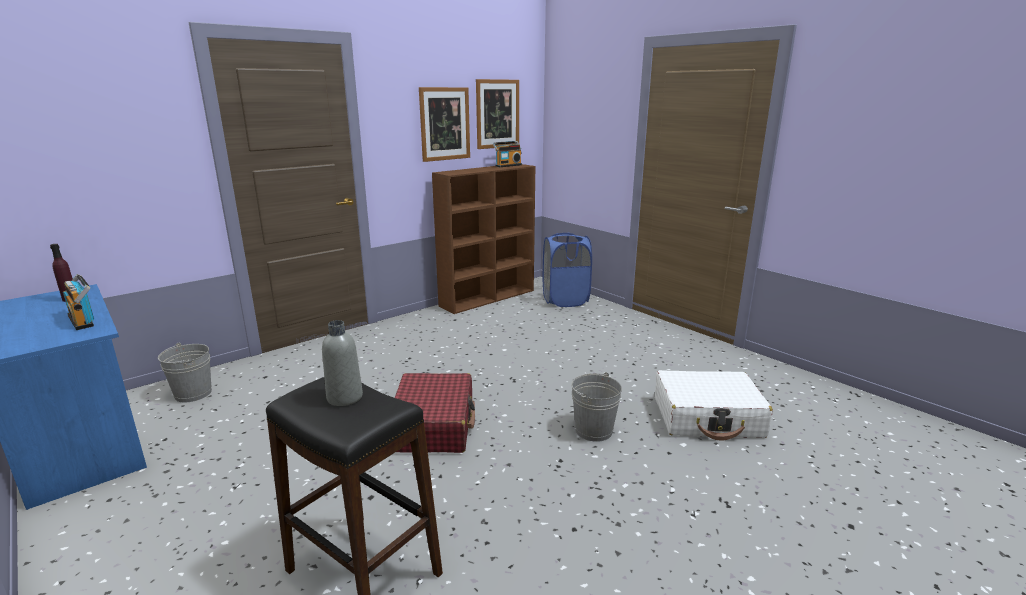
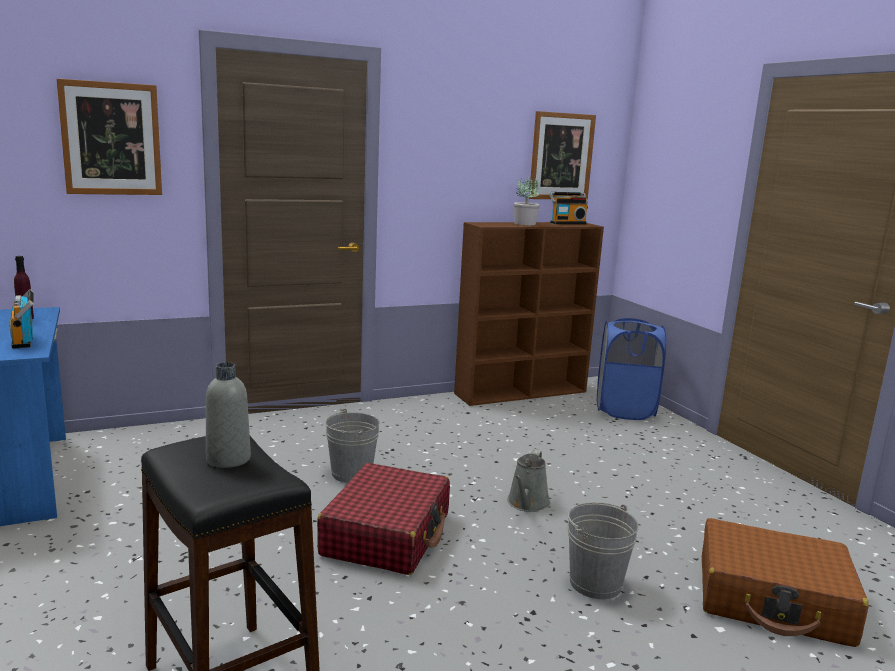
camera: 15 degrees right, 5 degrees down
grey bucket [158,343,212,402] -> grey bucket moved to [325,409,380,483]
picture [419,87,470,162] -> picture moved to [57,79,162,195]
white suitcase [655,370,773,440] -> brown suitcase [702,518,869,647]
none -> grey watering can [507,450,550,512]
none -> potted plant [514,176,540,225]

